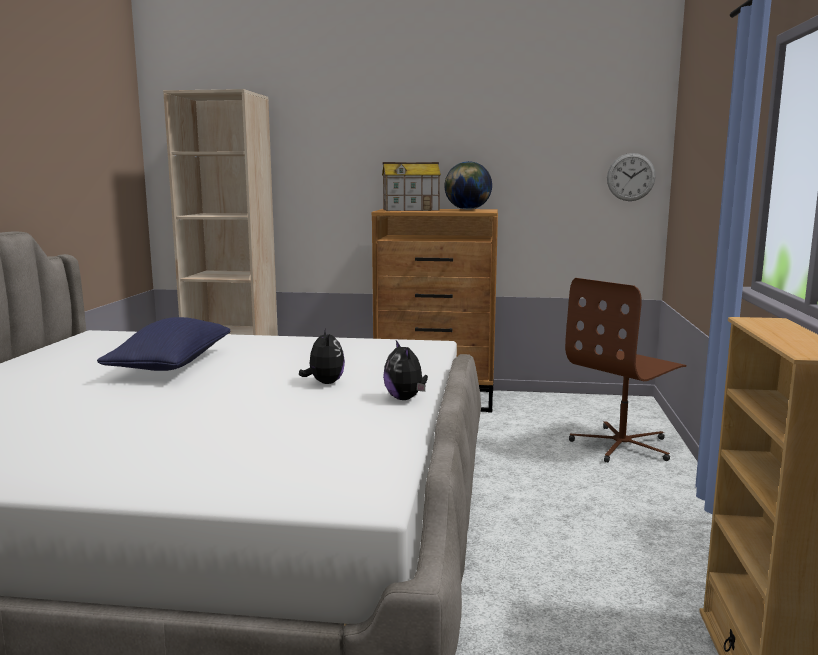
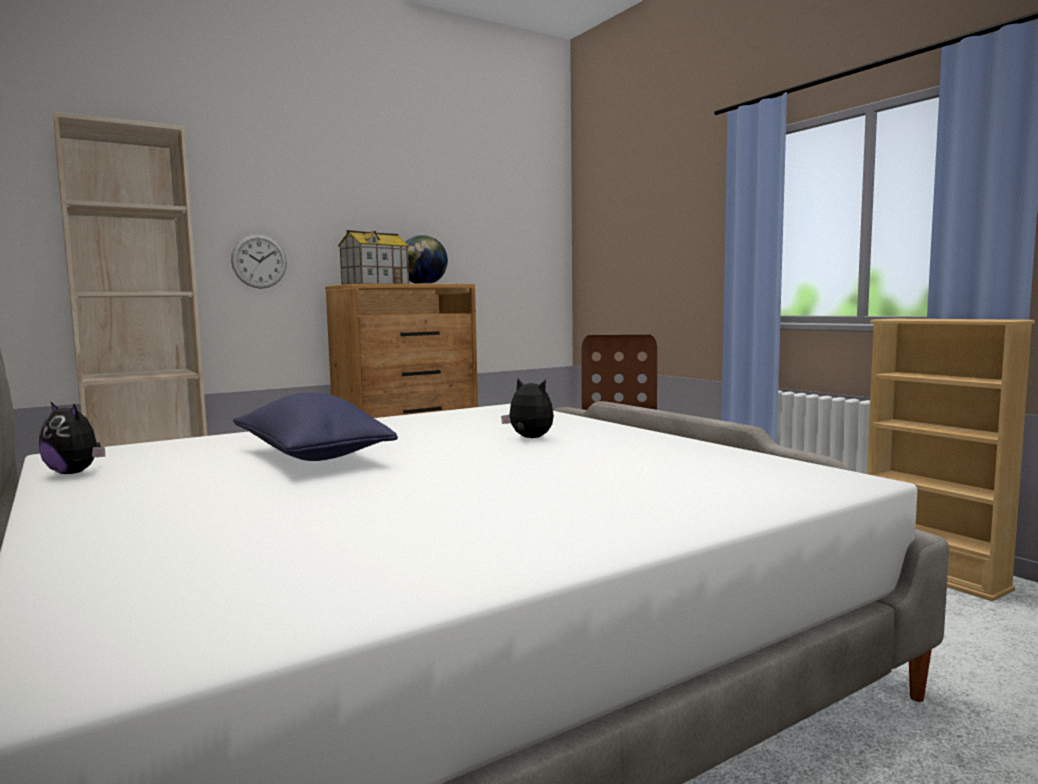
camera: 40 degrees left, 5 degrees down
plush toy [383,340,428,400] -> plush toy moved to [39,401,105,474]
wall clock [607,153,656,201] -> wall clock moved to [231,234,287,289]

